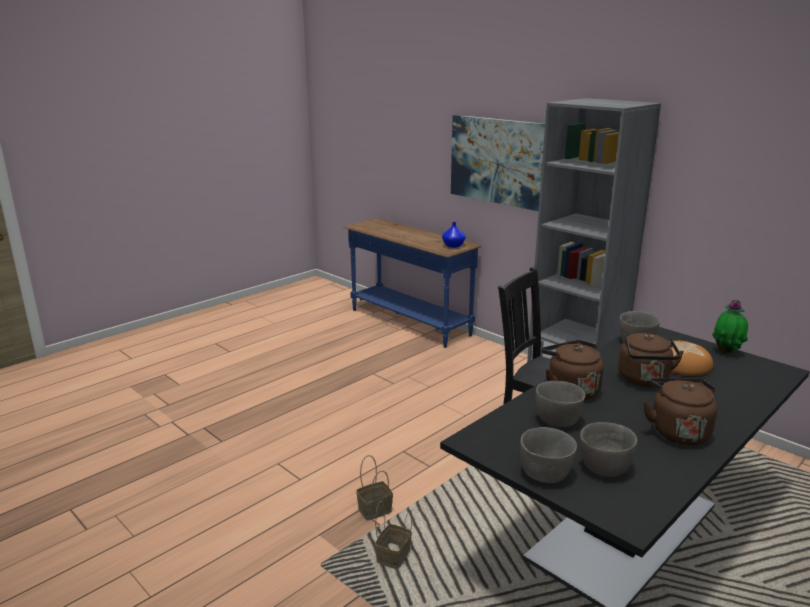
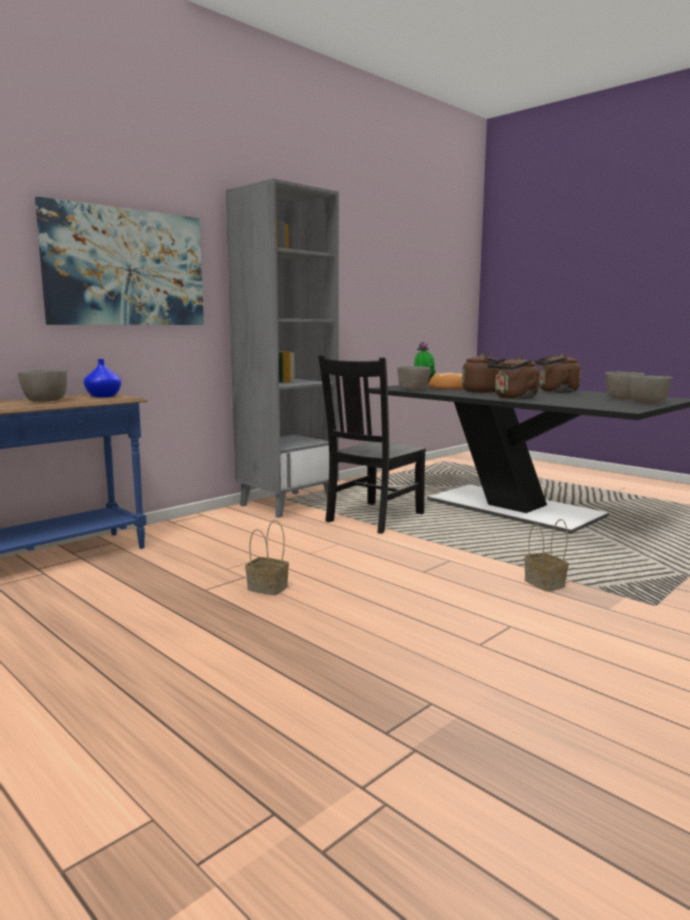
camera: 90 degrees left, 10 degrees down
basket [375,501,412,569] -> basket moved to [245,520,289,596]
grey bowl [536,381,585,427] -> grey bowl moved to [18,369,67,402]

